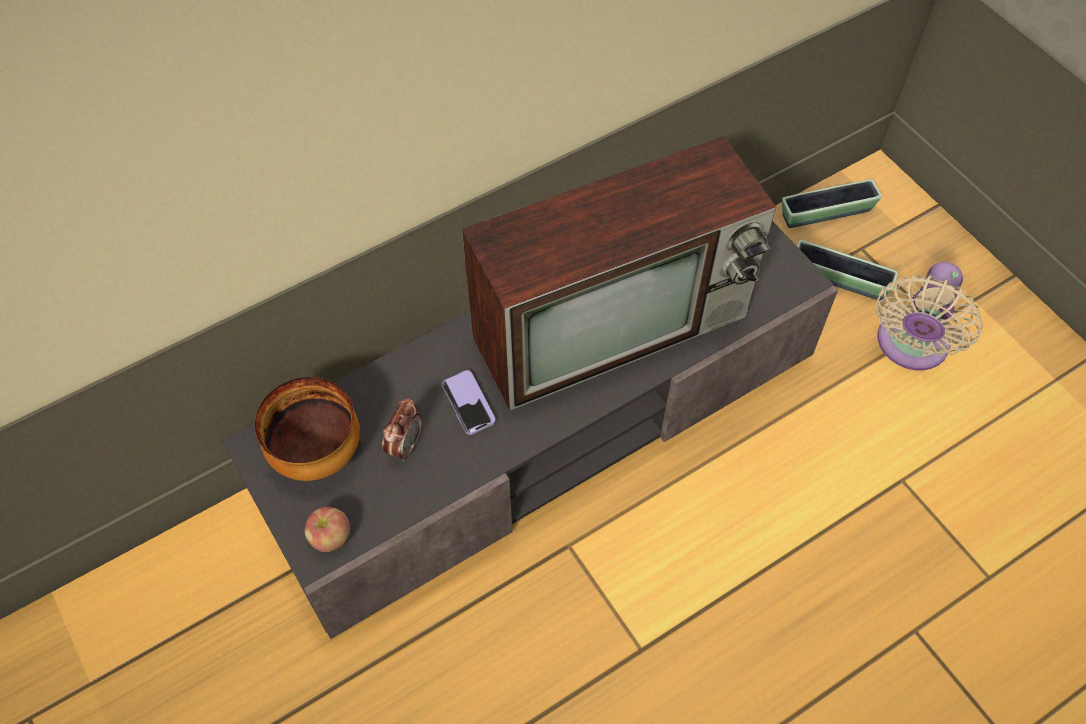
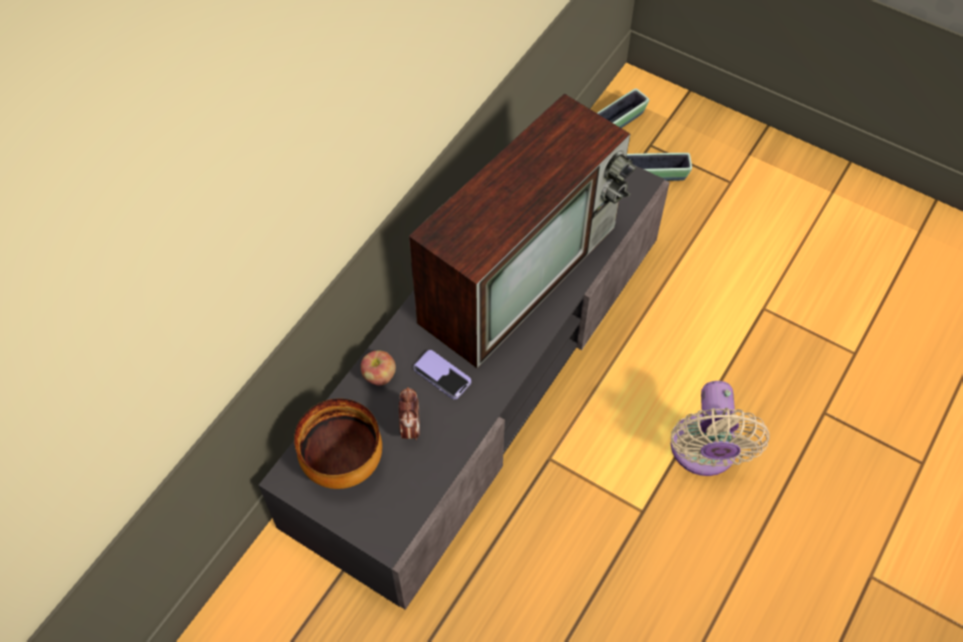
camera: 25 degrees left, 0 degrees up
apple [305,507,350,552] -> apple moved to [361,350,396,386]
beige fan [876,262,983,370] -> beige fan moved to [671,381,770,476]

